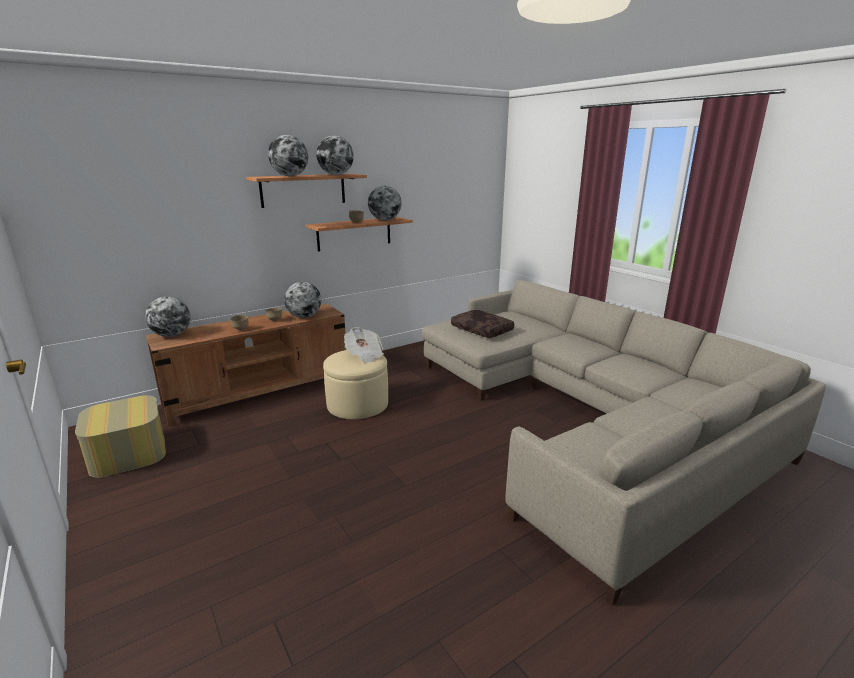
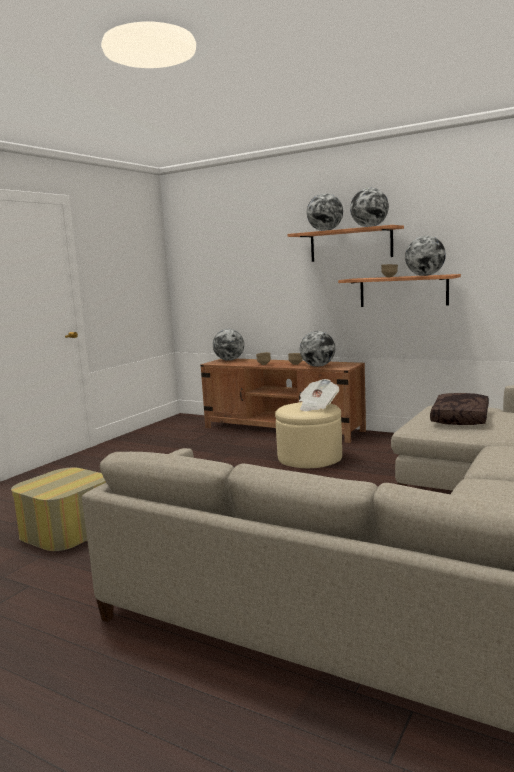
camera: 65 degrees right, 10 degrees down
ottoman [75,395,166,477] -> ottoman moved to [11,467,106,551]

